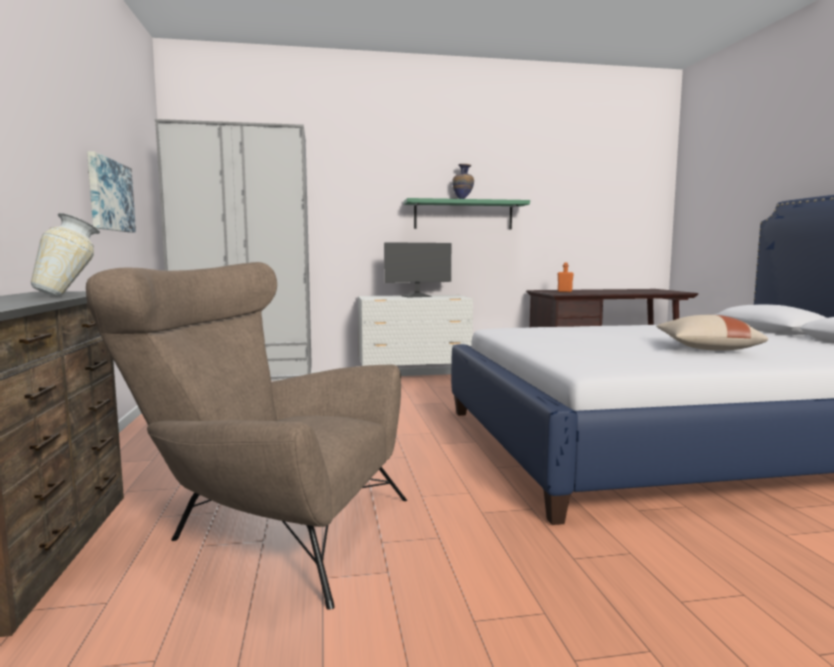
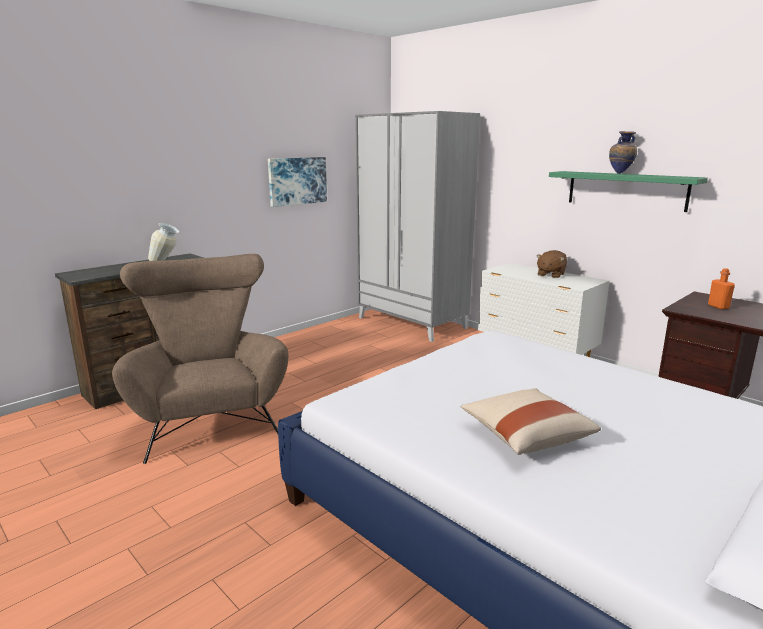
camera: 55 degrees right, 10 degrees up
monitor [384,242,451,298] -> brown plush toy [536,250,567,278]

